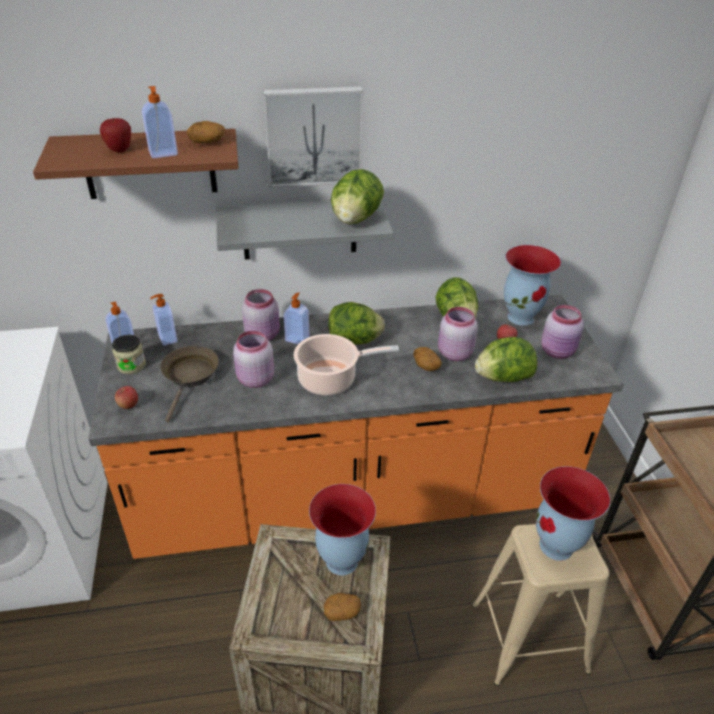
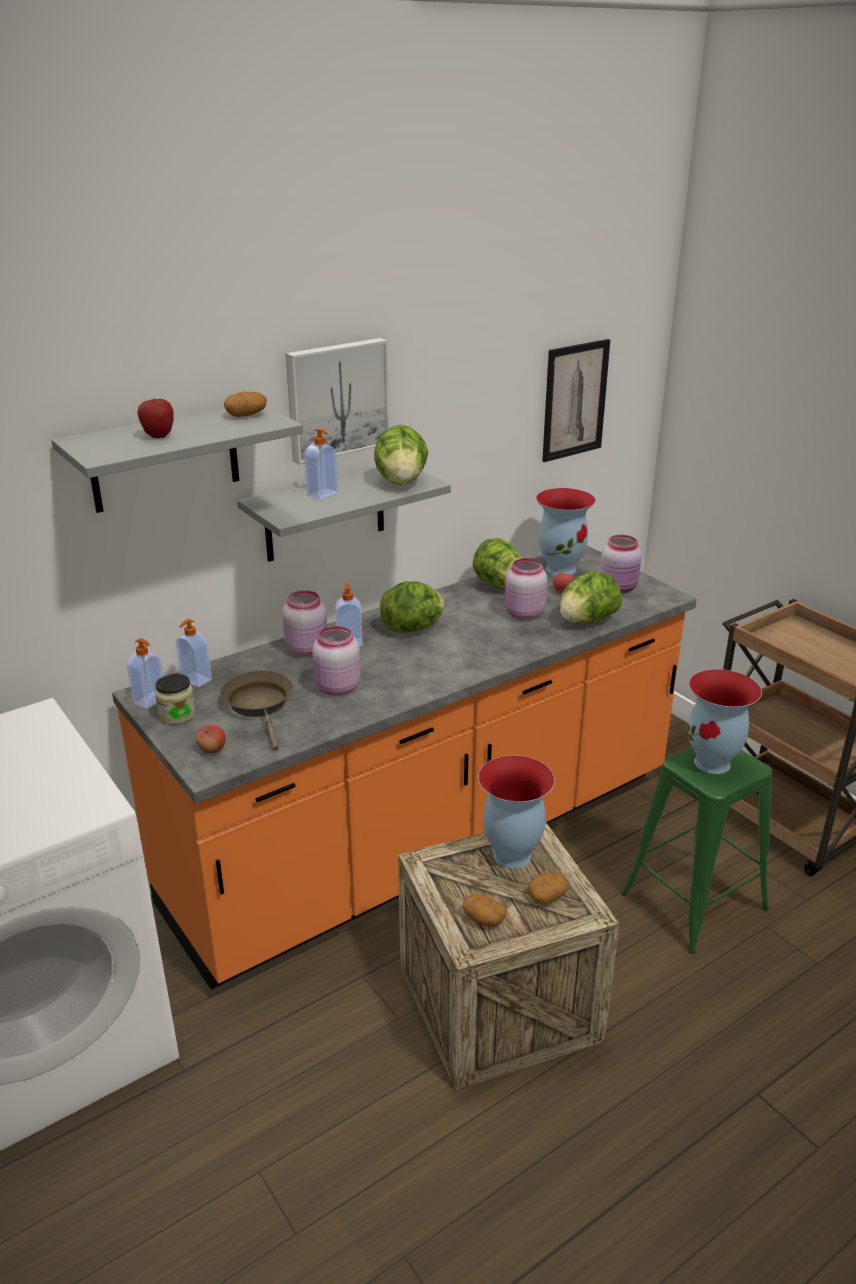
camera: 25 degrees left, 10 degrees down
brown shelf [33,129,239,199] -> grey shelf [51,406,303,513]
soap dispenser [142,86,178,158] -> soap dispenser moved to [304,428,338,500]
cooking pot [294,334,399,395] -> none
potato [413,347,442,371] -> potato moved to [462,893,507,927]
beige stool [472,524,609,686] -> green stool [621,748,772,954]
none -> picture [542,339,610,462]

